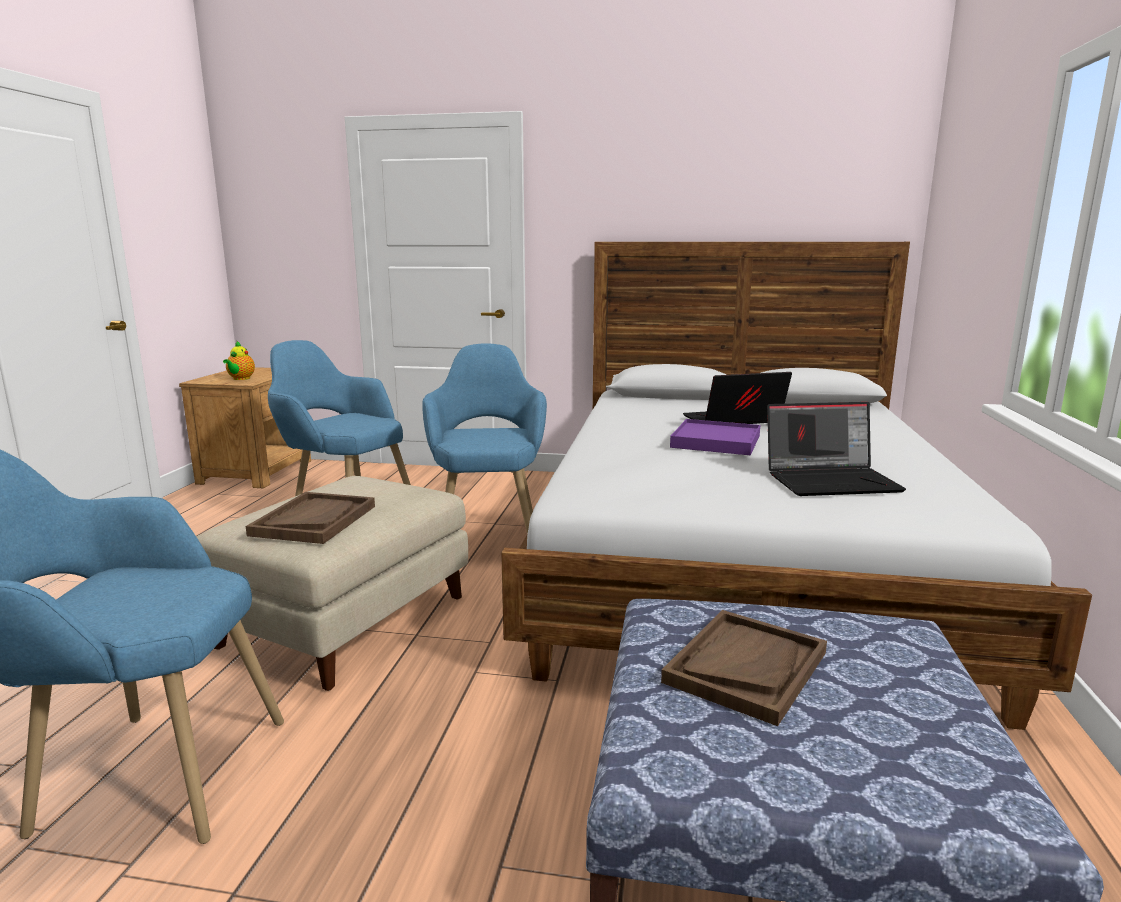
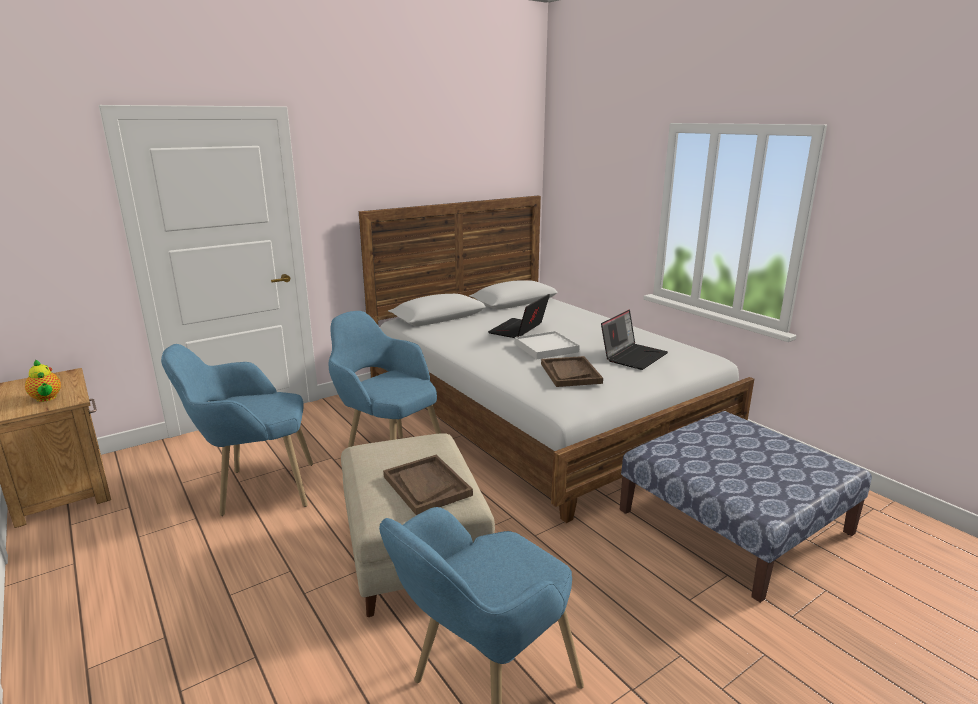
camera: 45 degrees left, 5 degrees up
brown tray [661,610,827,726] -> brown tray moved to [541,356,603,387]
purple tray [670,419,760,455] -> white tray [515,331,580,359]

